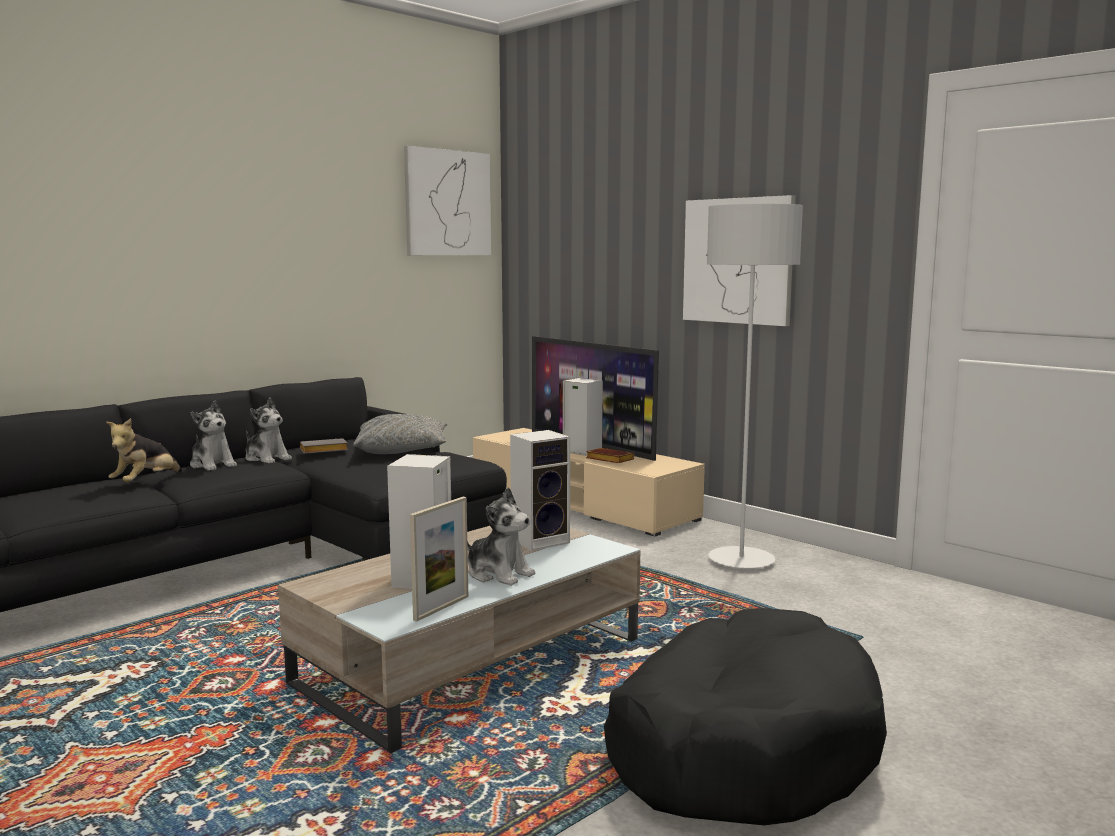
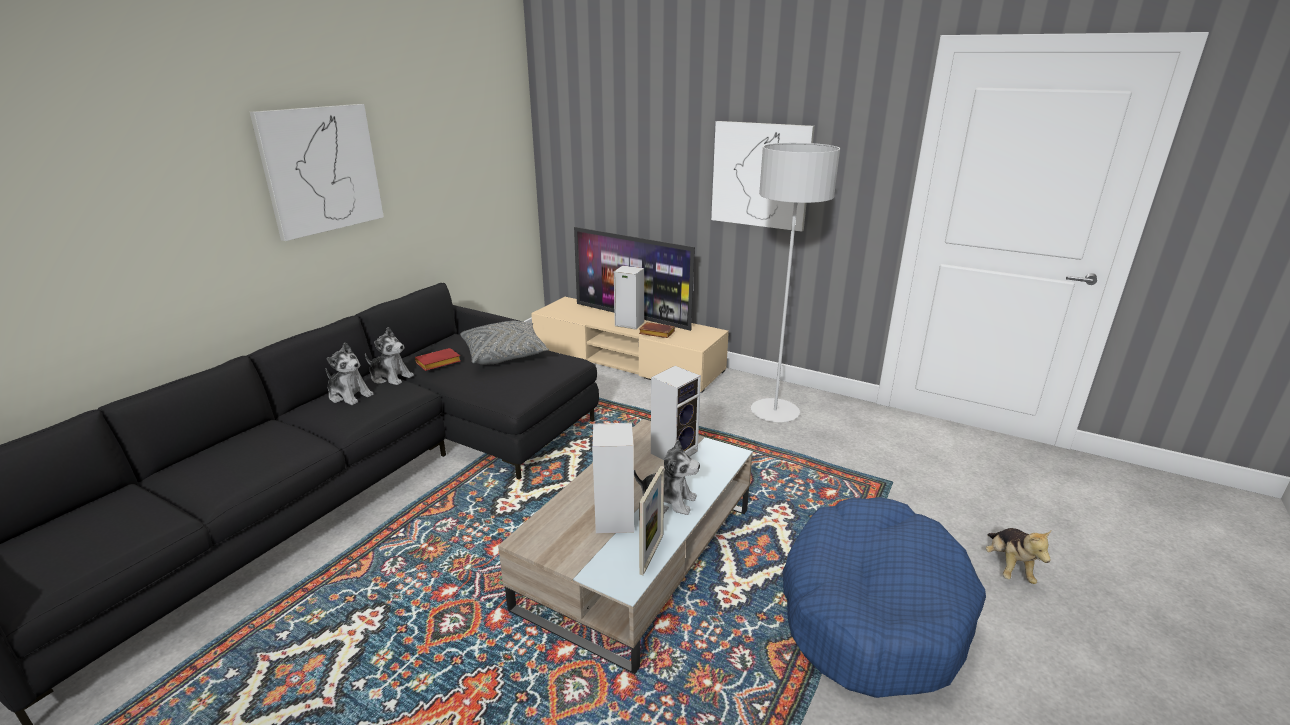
camera: 15 degrees left, 15 degrees up
plush toy [106,418,182,482] -> plush toy moved to [986,528,1051,584]
grey book [300,438,348,454] -> red book [415,348,461,371]
picture [404,146,491,255] -> picture moved to [250,104,384,241]
black dog bed [604,608,887,825] -> blue dog bed [783,497,986,698]

